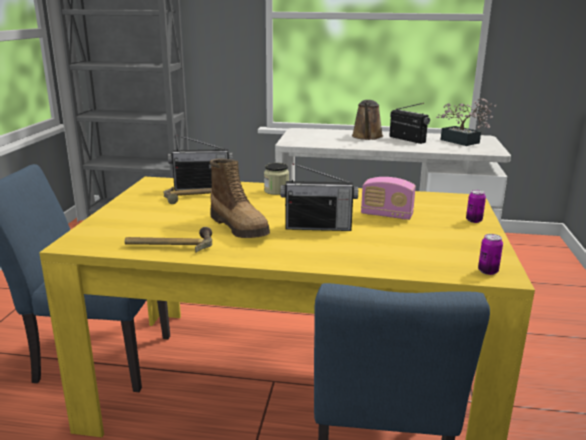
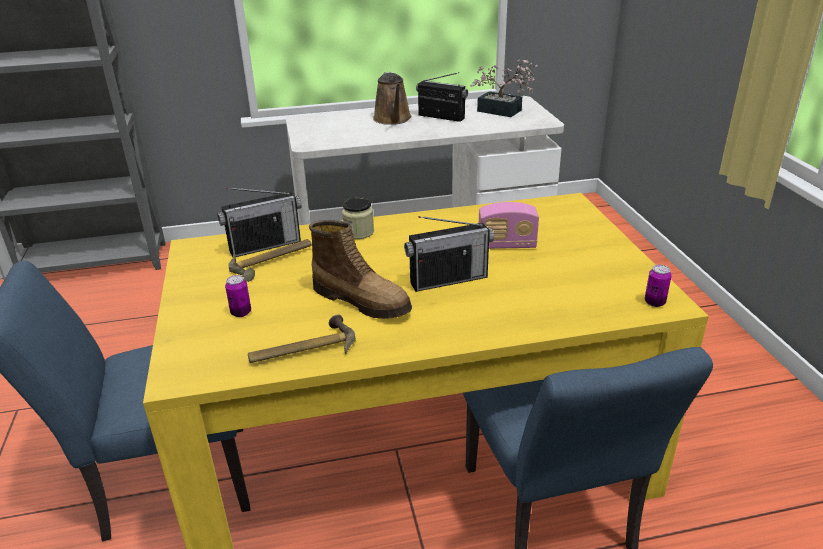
camera: 20 degrees left, 10 degrees up
can [466,190,486,223] -> can moved to [225,275,251,317]

